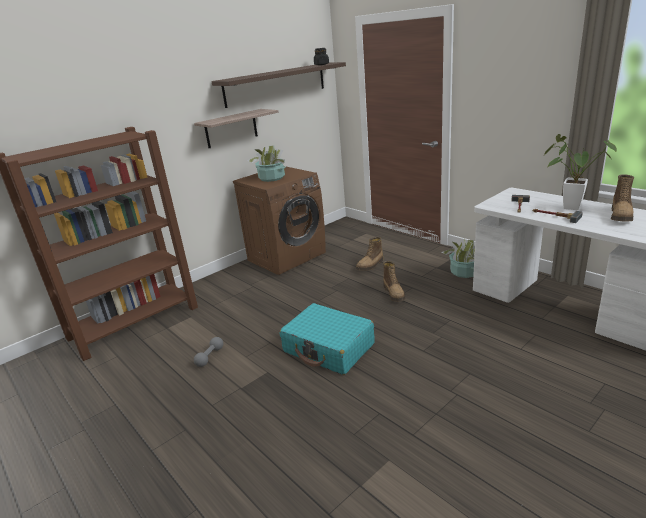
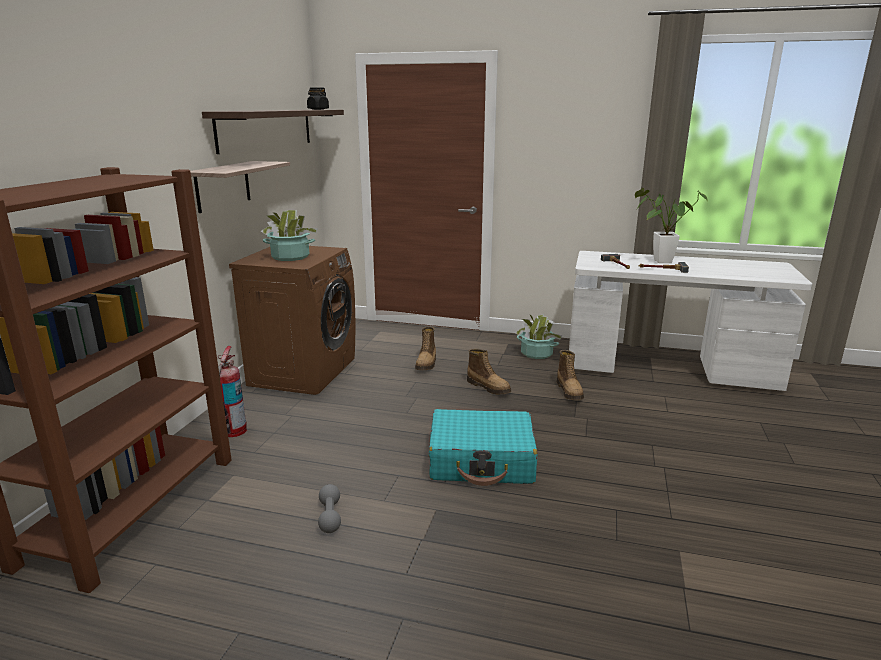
camera: 35 degrees left, 5 degrees down
boot [611,174,634,222] -> boot moved to [557,350,584,400]
none -> fire extinguisher [218,346,247,437]

